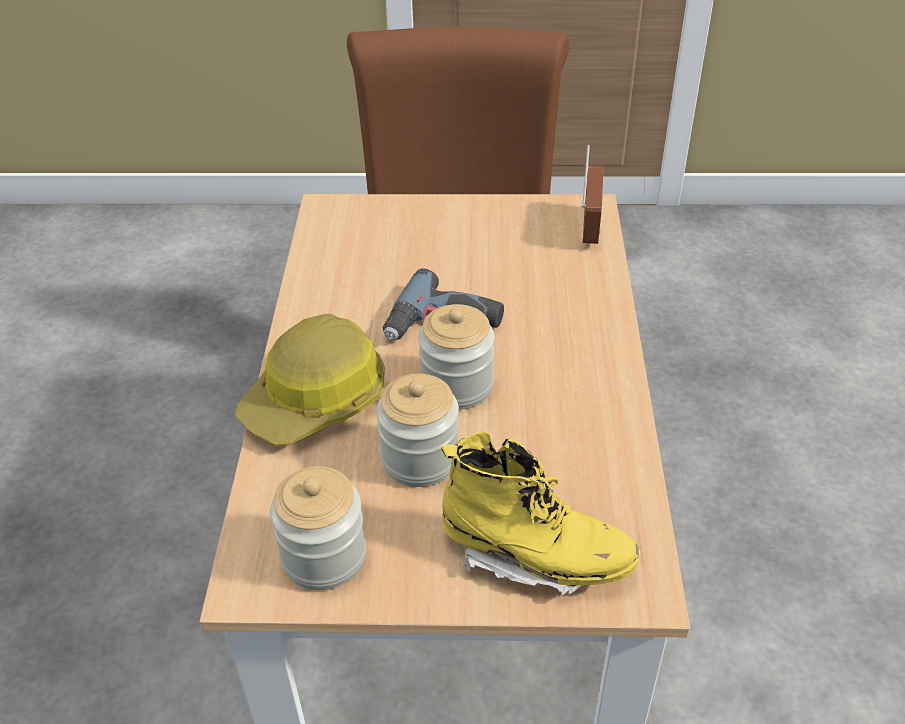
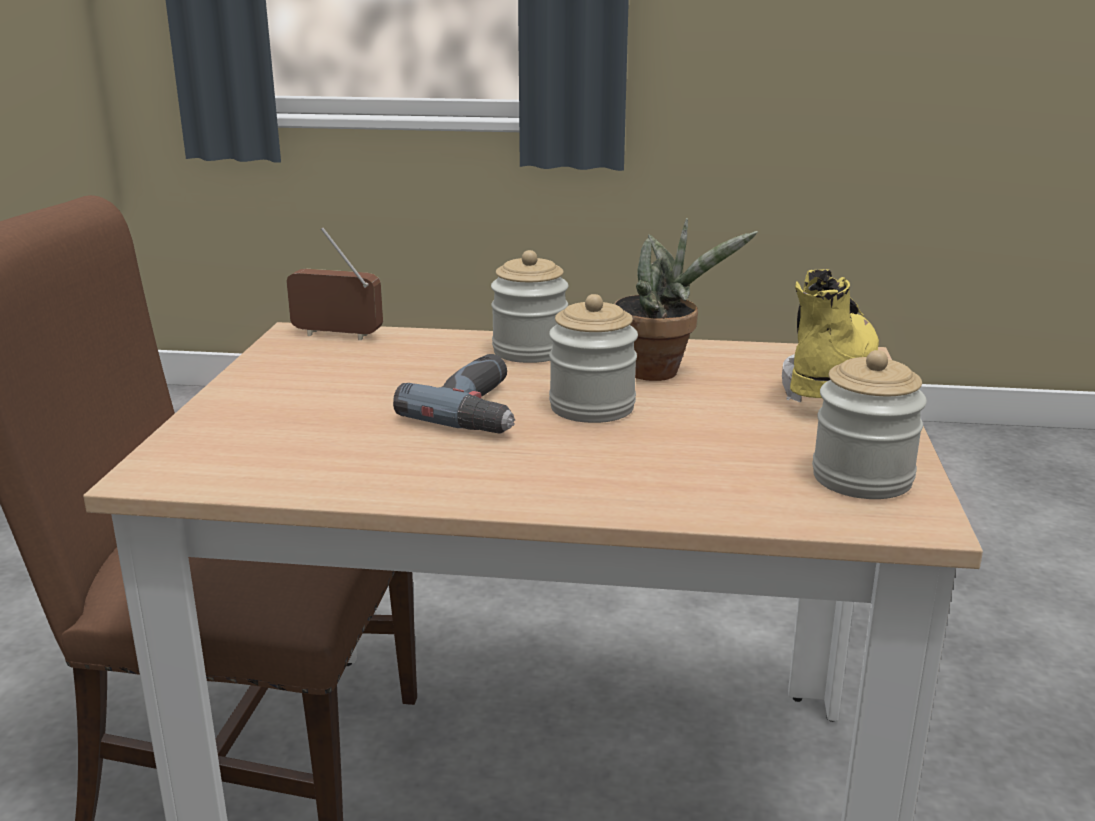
camera: 85 degrees left, 20 degrees down
hard hat [235,314,385,446] -> none
jar [376,374,459,487] -> jar moved to [491,250,569,363]
none -> potted plant [614,218,758,381]

